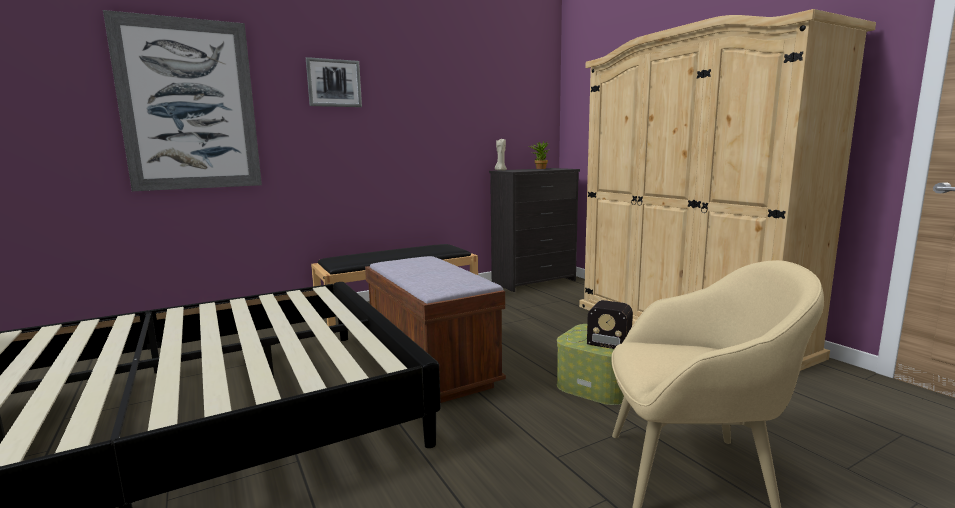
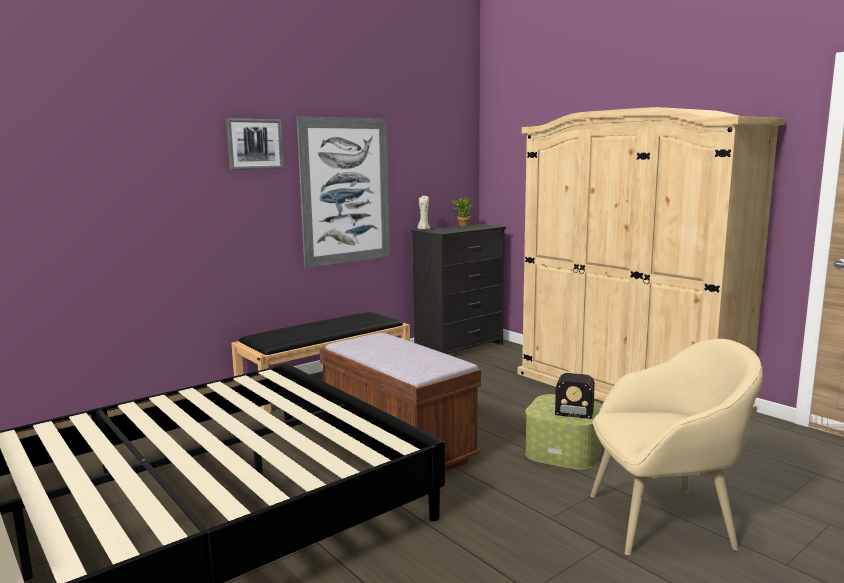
camera: 10 degrees left, 0 degrees up
picture [103,10,262,191] -> picture moved to [296,116,390,268]

